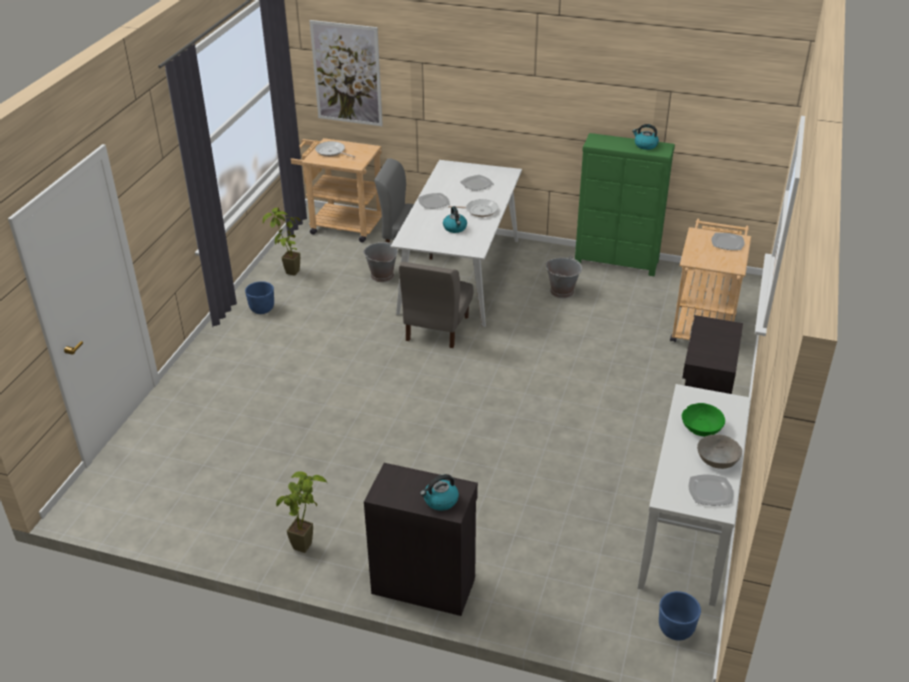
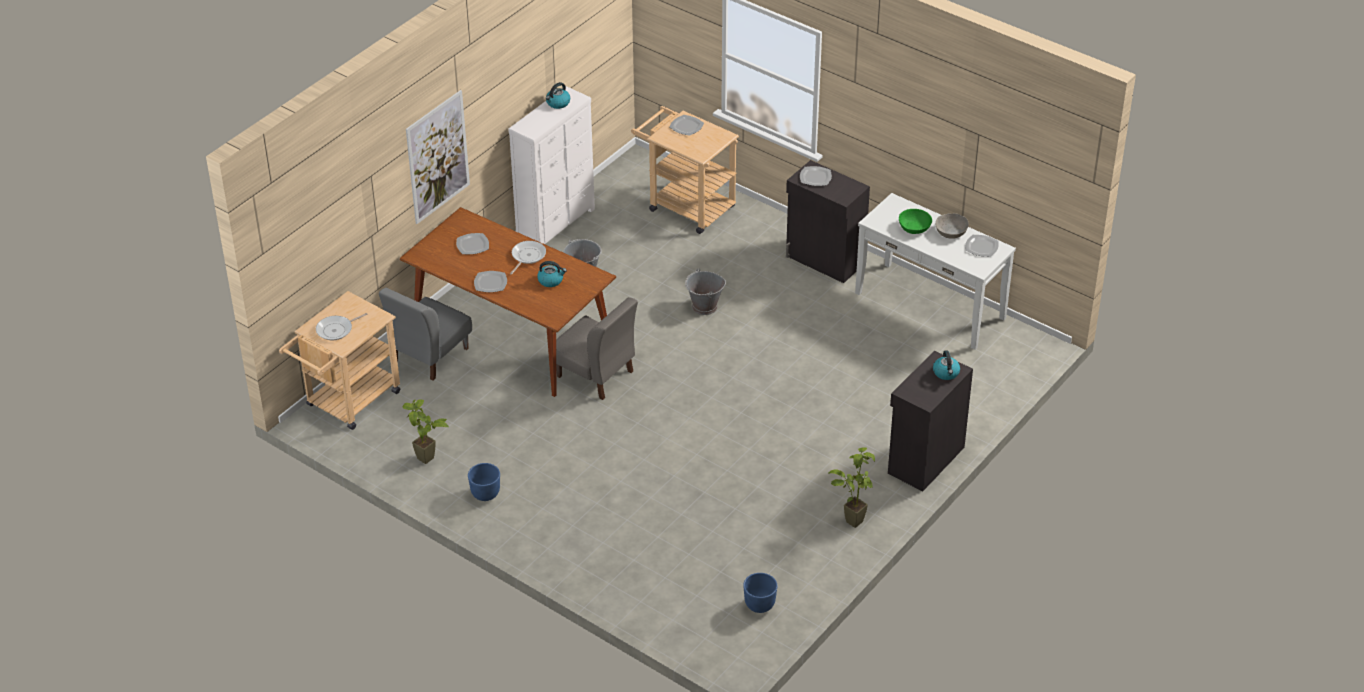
camera: 70 degrees left, 5 degrees up
picture [309,20,383,126] -> picture moved to [406,90,470,224]
grey bucket [363,242,398,282] -> grey bucket moved to [685,268,726,315]
white dining table [391,160,522,327] -> brown dining table [400,207,616,397]
green dresser [575,133,675,276] -> white dresser [508,86,595,244]
blue planter [659,591,701,641] -> blue planter moved to [743,573,777,613]
none -> plate [800,166,832,186]

